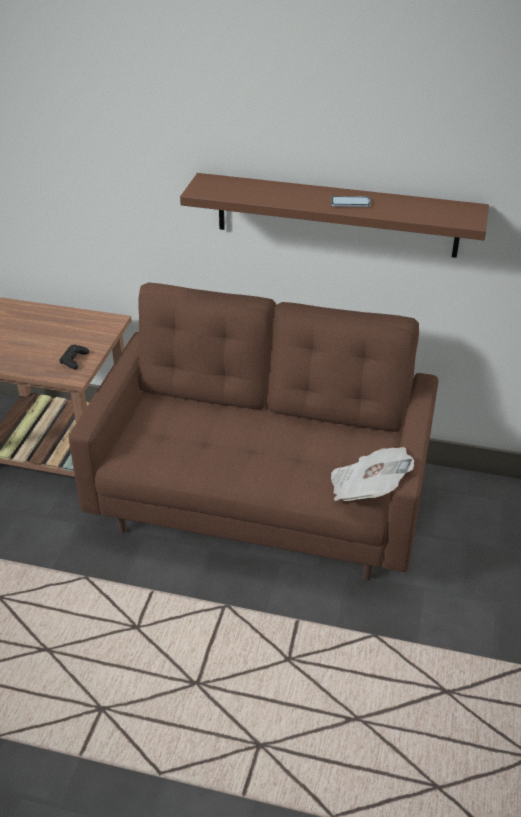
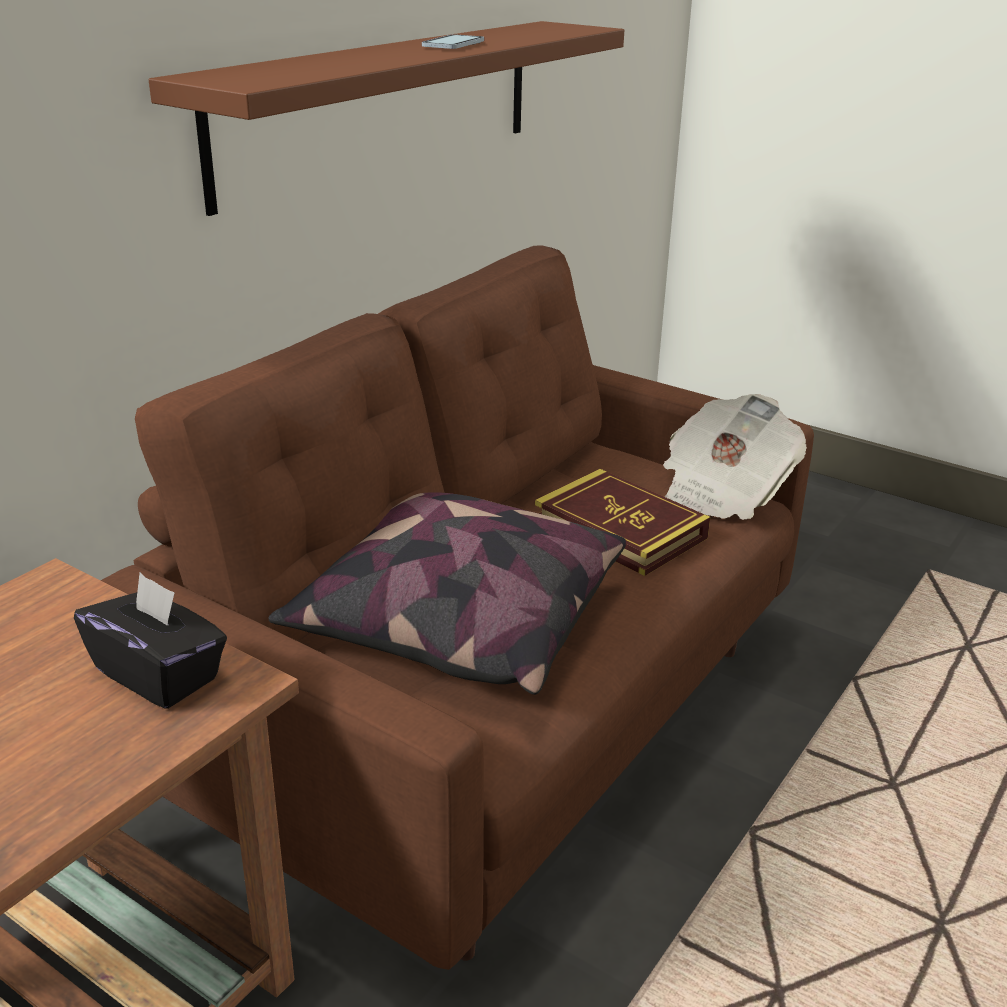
camera: 70 degrees left, 10 degrees down
black game controller [59,345,89,369] -> black tissue box [74,572,227,709]
none -> pillow [268,492,626,695]
none -> book [535,469,710,576]

